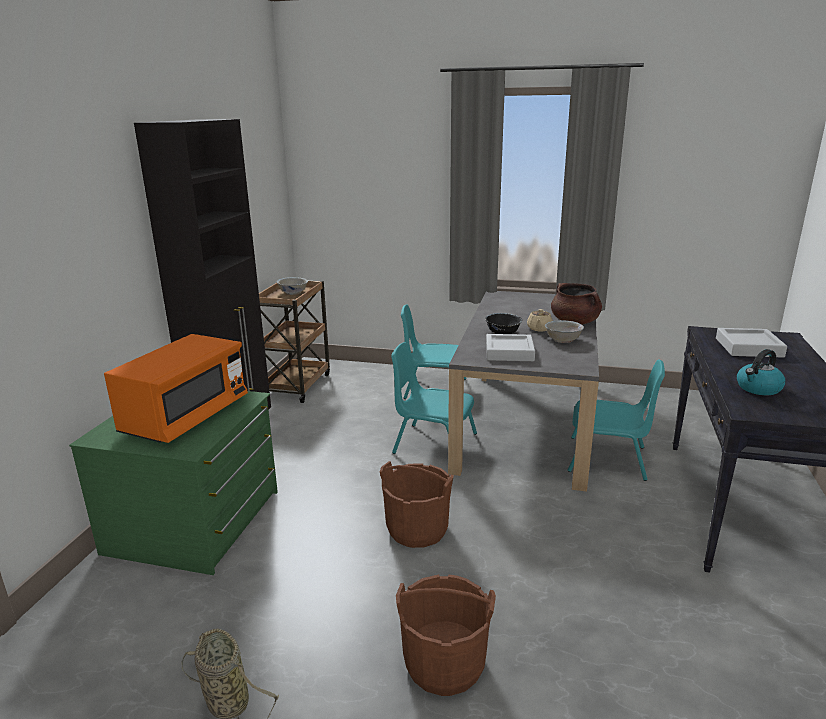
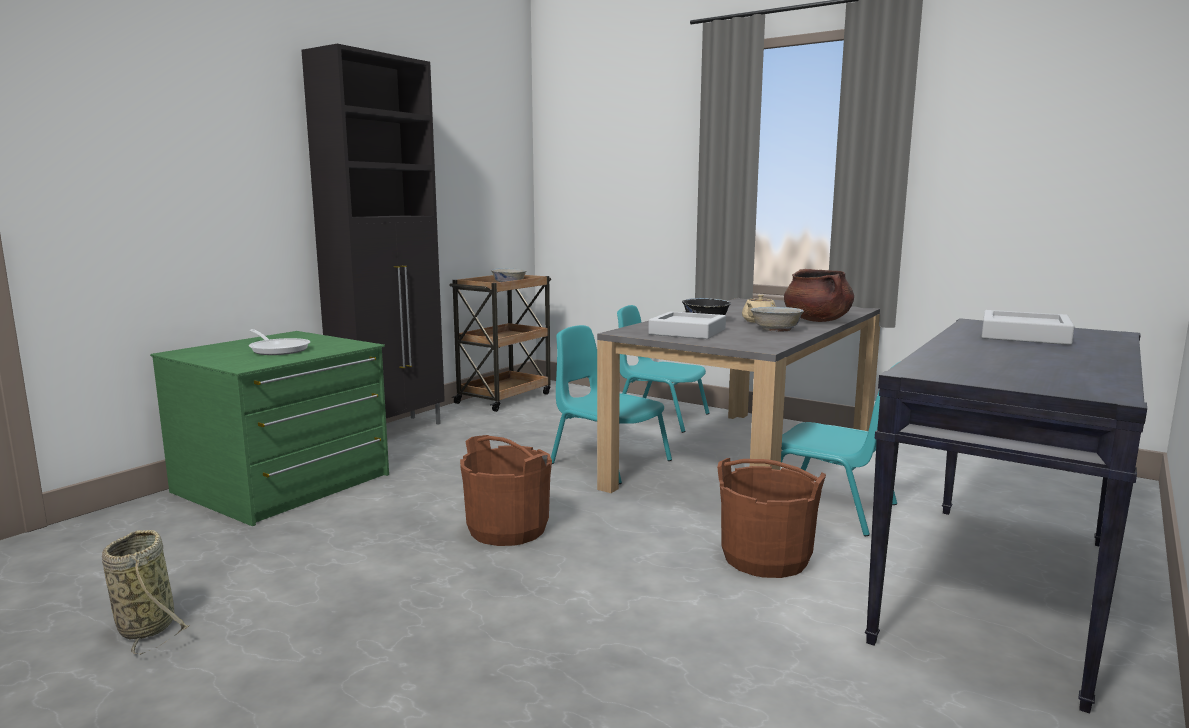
camera: 20 degrees right, 10 degrees down
orange microwave [104,334,248,443] -> frying pan [249,329,310,355]
brown bucket [396,574,496,696] -> brown bucket moved to [717,458,826,578]
kettle [737,349,786,395] -> none

